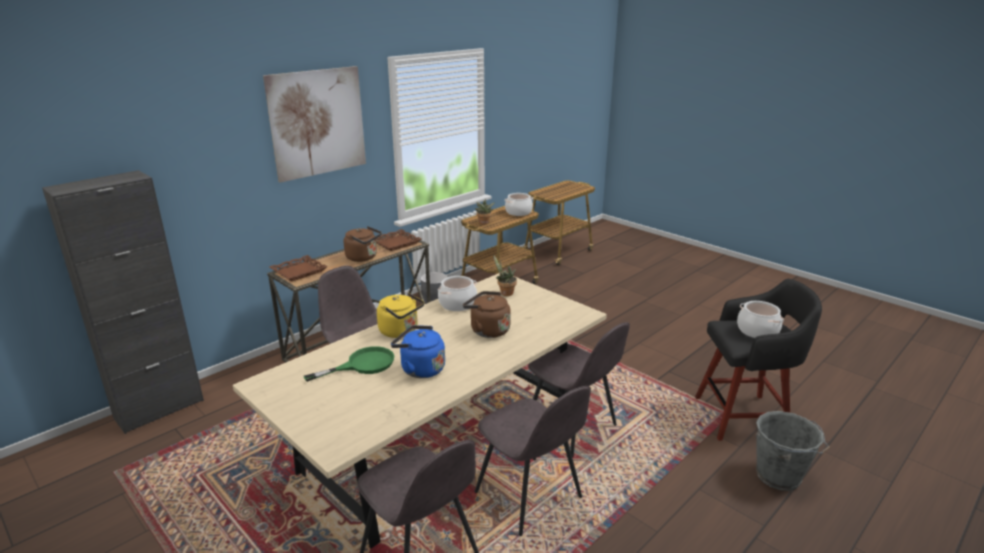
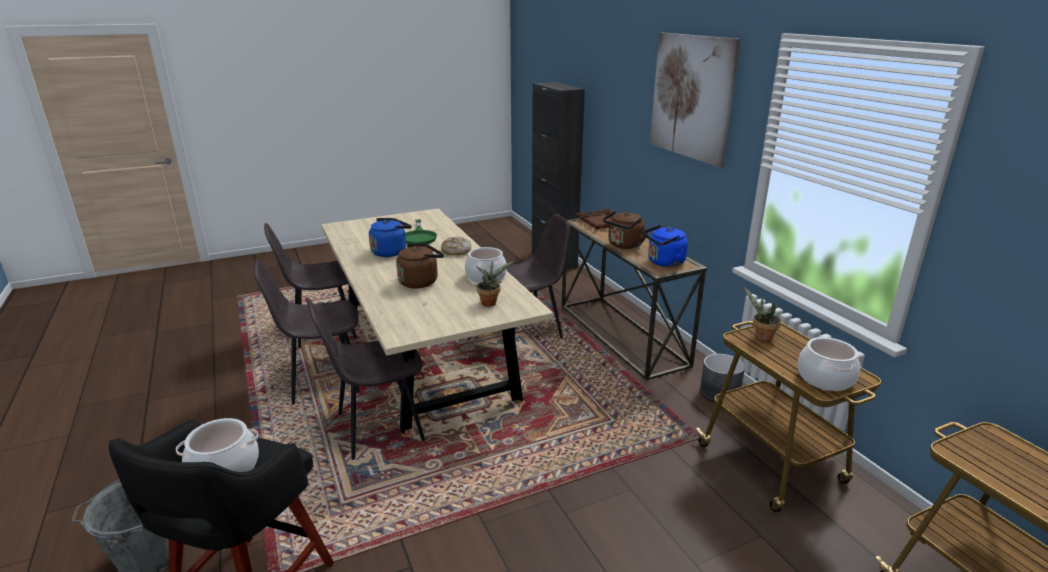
camera: 110 degrees right, 0 degrees up
brown tray [376,229,421,251] -> blue kettle [643,225,688,267]
yellow kettle [377,293,424,338] -> bread [441,236,471,255]

